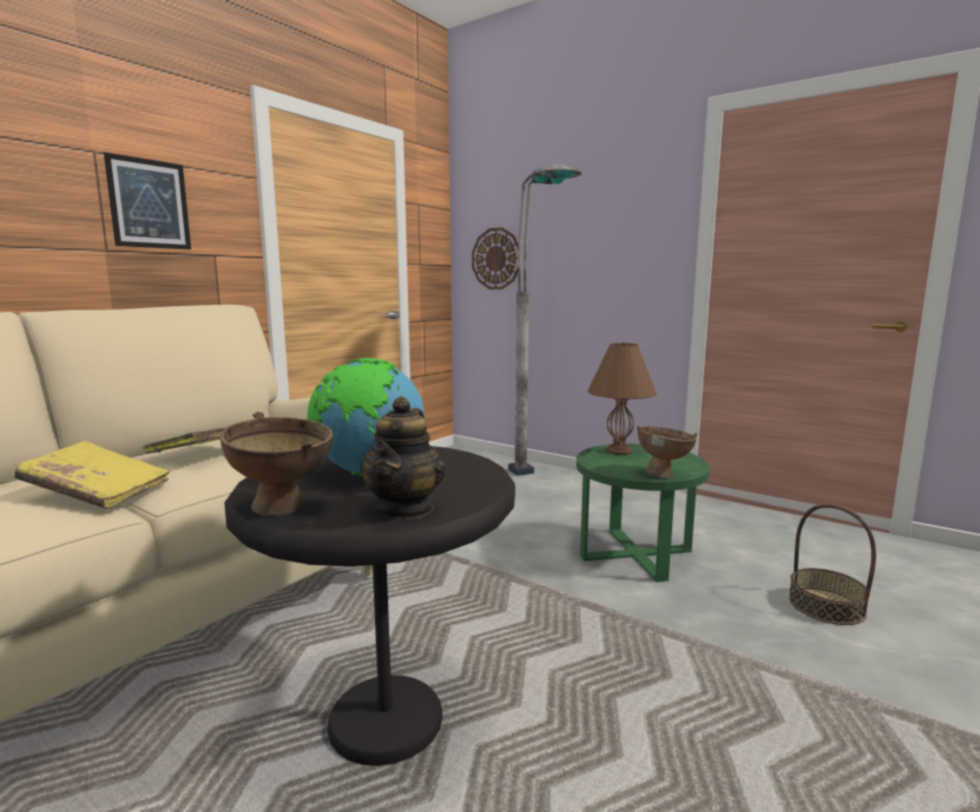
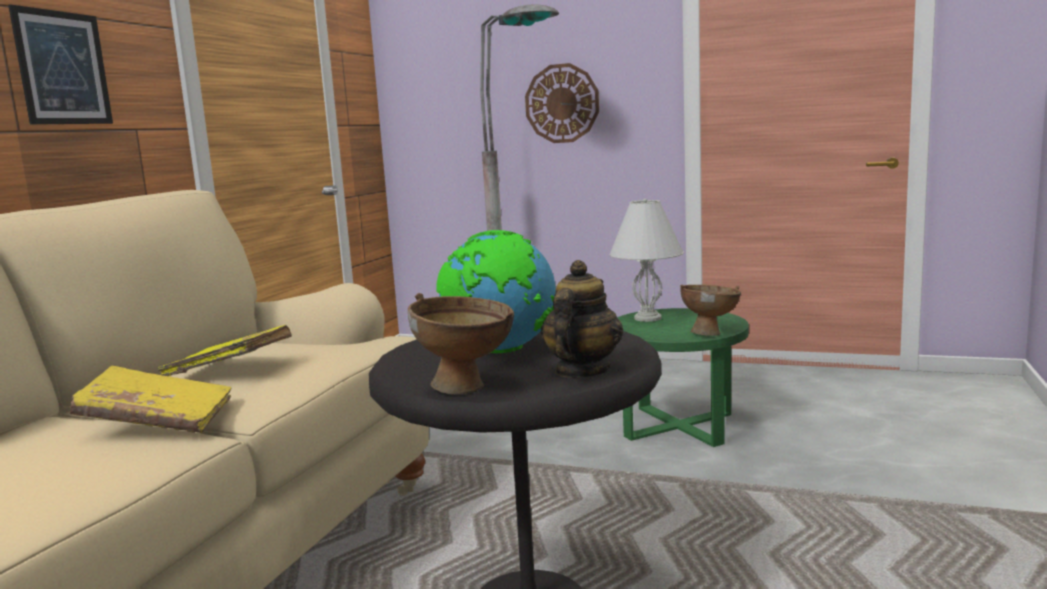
camera: 15 degrees left, 0 degrees up
teapot [360,396,446,520] -> teapot turned 150 degrees counterclockwise [541,260,623,378]
wall clock [472,227,518,289] -> wall clock moved to [525,63,599,143]
brown table lamp [588,342,657,455] -> white table lamp [609,199,684,322]
basket [789,504,876,625] -> none

